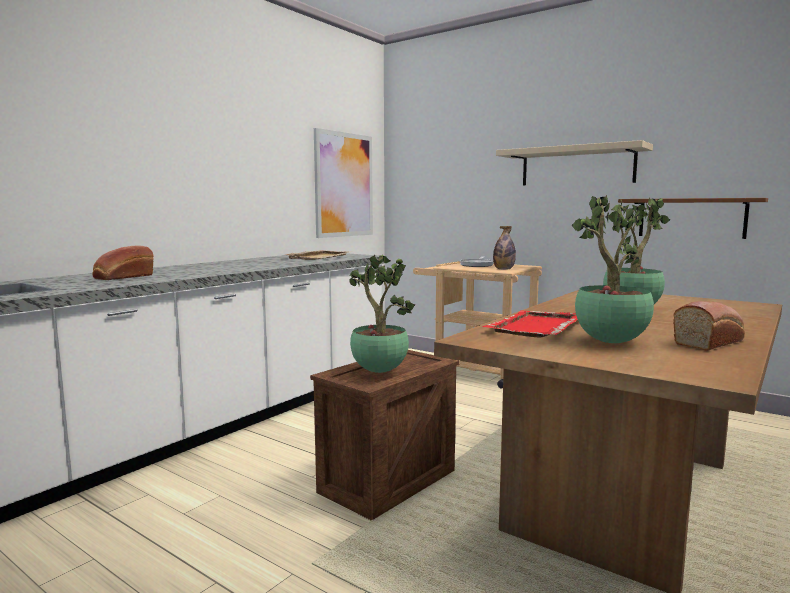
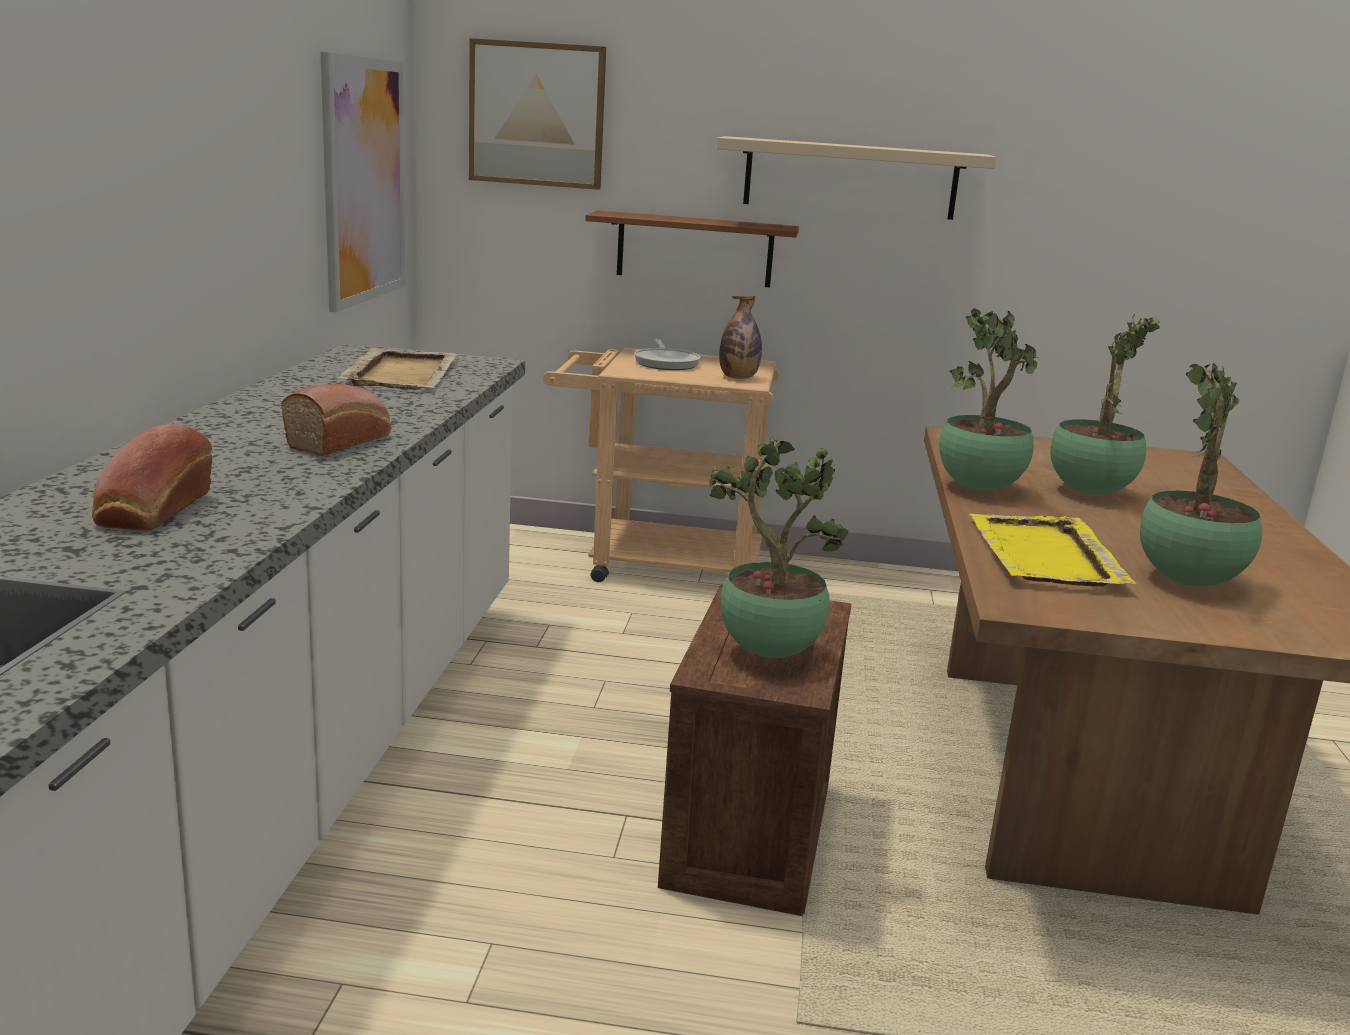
camera: 30 degrees left, 10 degrees up
red tray [482,310,578,338] -> yellow tray [969,514,1137,587]
brown shelf [618,198,768,239] -> brown shelf moved to [585,211,799,287]
bread [673,301,745,351] -> bread moved to [281,384,391,456]
none -> picture [469,38,606,190]
none -> potted plant [939,308,1039,491]

